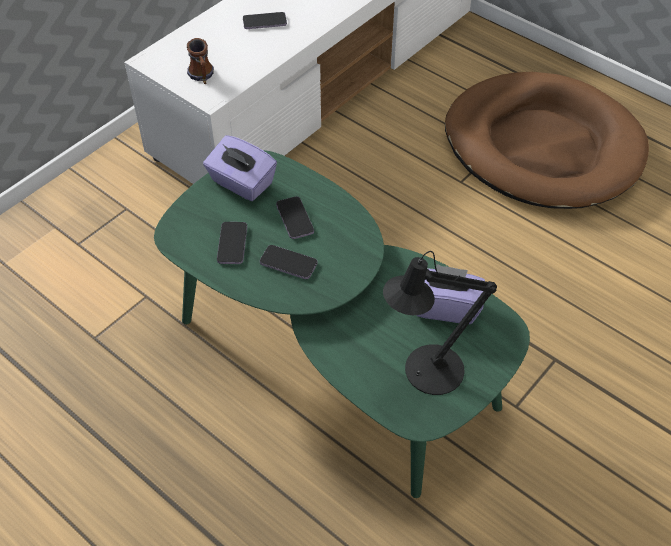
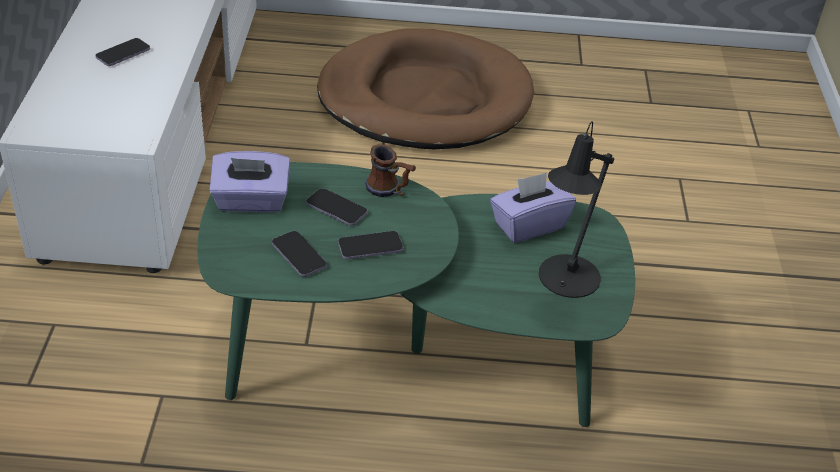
camera: 40 degrees left, 10 degrees down
mug [187,38,214,84] -> mug moved to [365,144,416,197]

